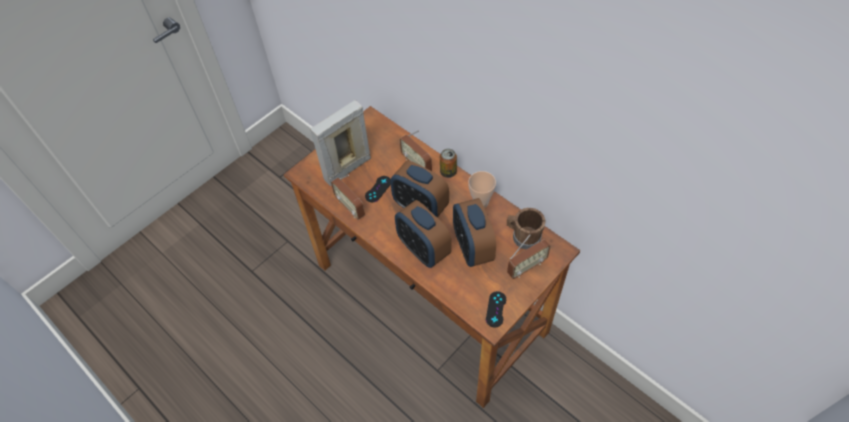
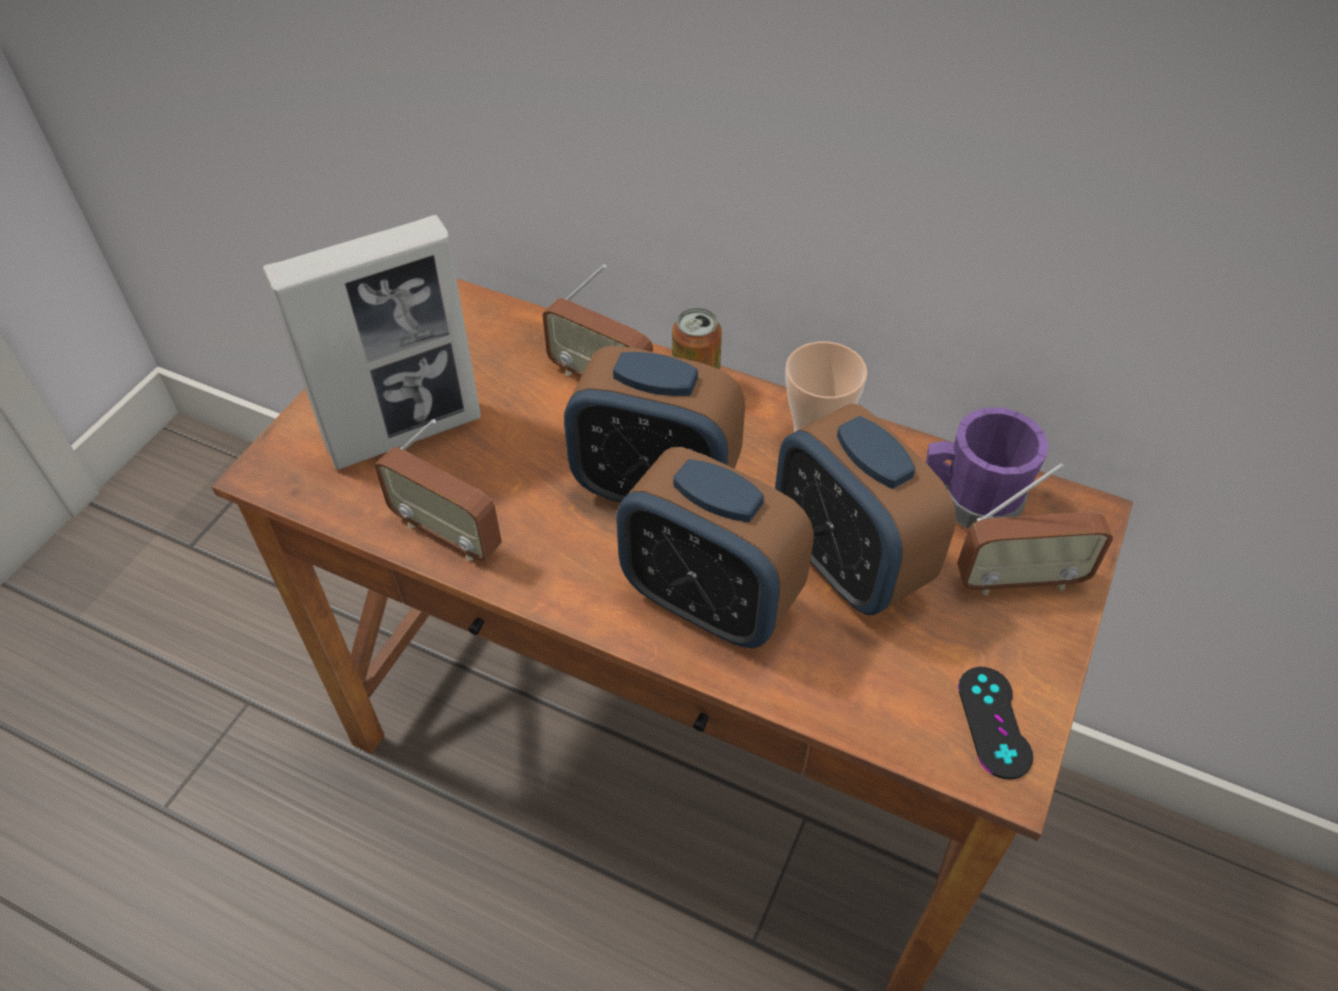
camera: 20 degrees left, 5 degrees down
picture frame [310,100,371,186] -> picture frame turned 150 degrees counterclockwise [263,215,481,470]
black game controller [365,176,391,202] -> none
brown mug [507,208,546,250] -> purple mug [926,407,1049,529]
radio [507,234,551,279] -> radio turned 45 degrees clockwise [957,463,1113,596]

